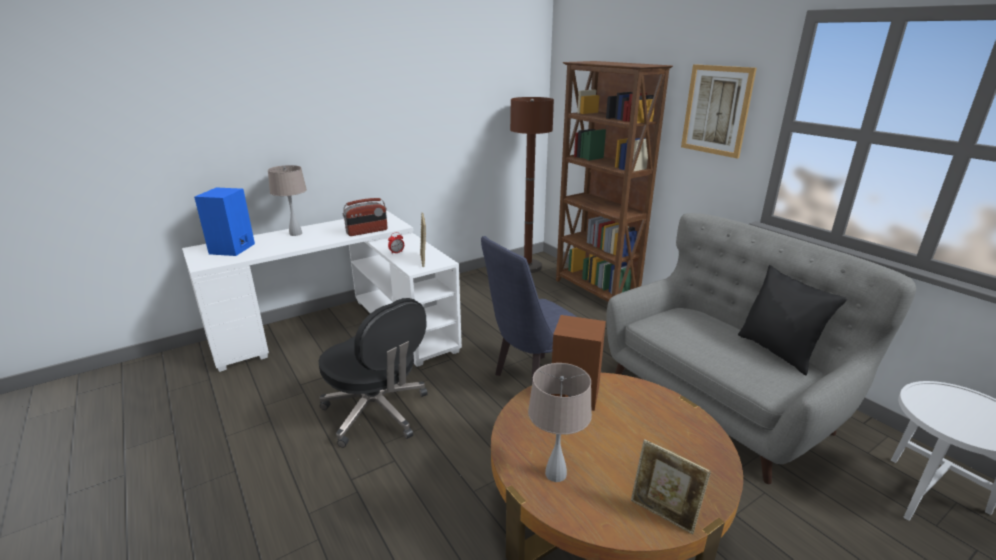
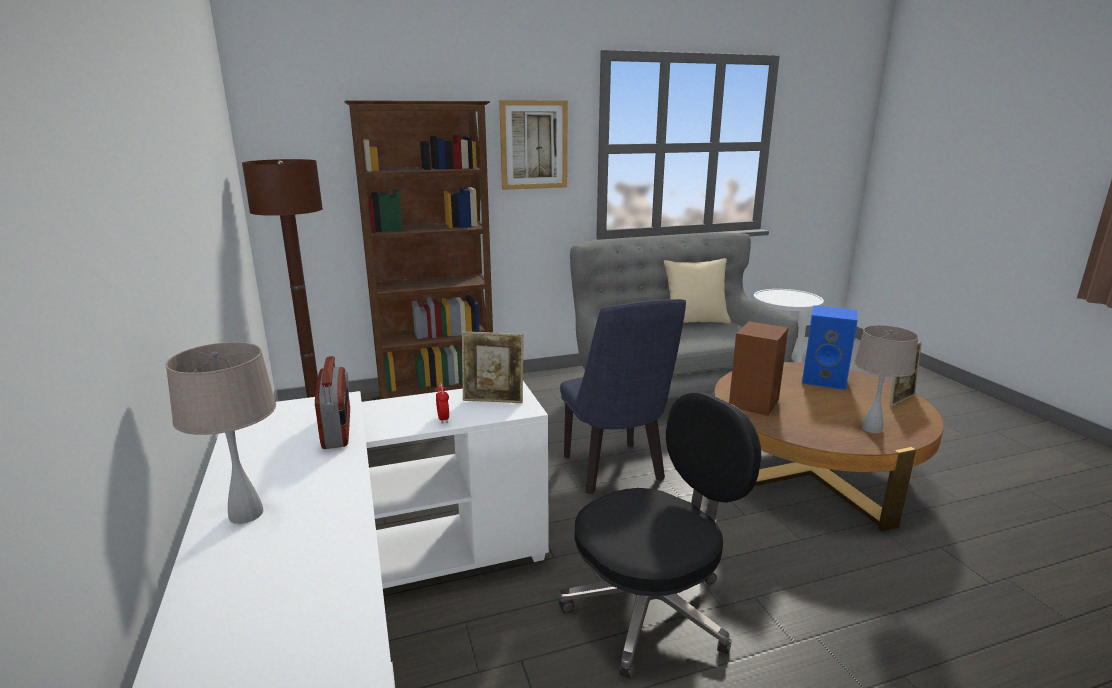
camera: 75 degrees left, 5 degrees down
blue speaker [194,188,255,256] -> blue speaker moved to [802,305,858,390]
black pillow [738,265,847,375] -> beige pillow [664,258,731,324]

